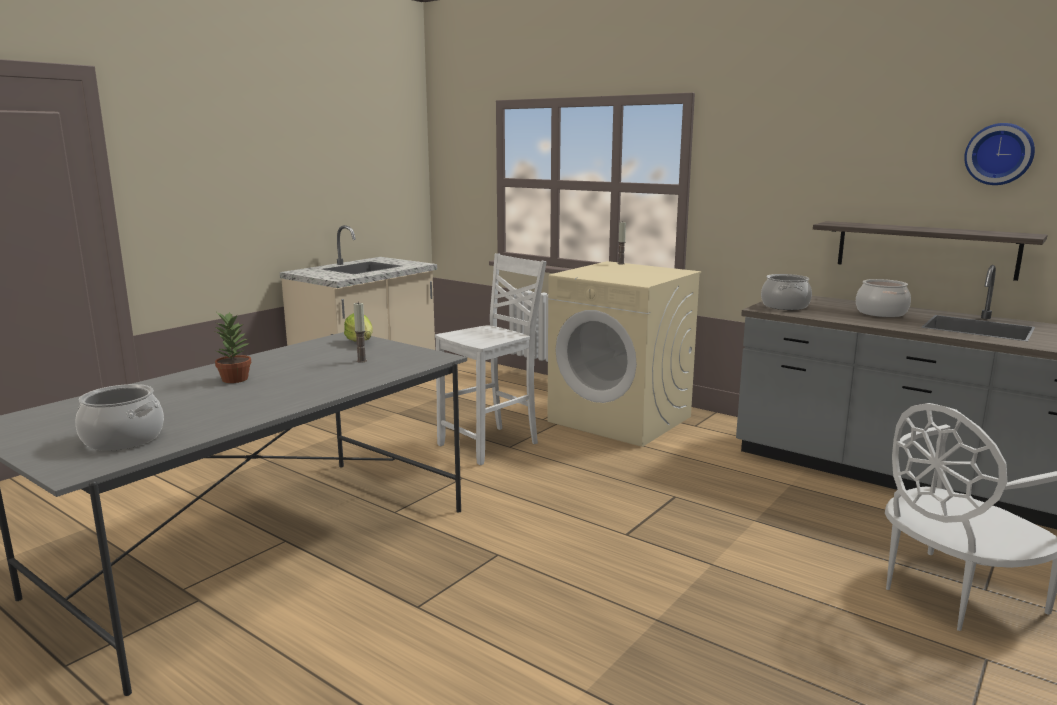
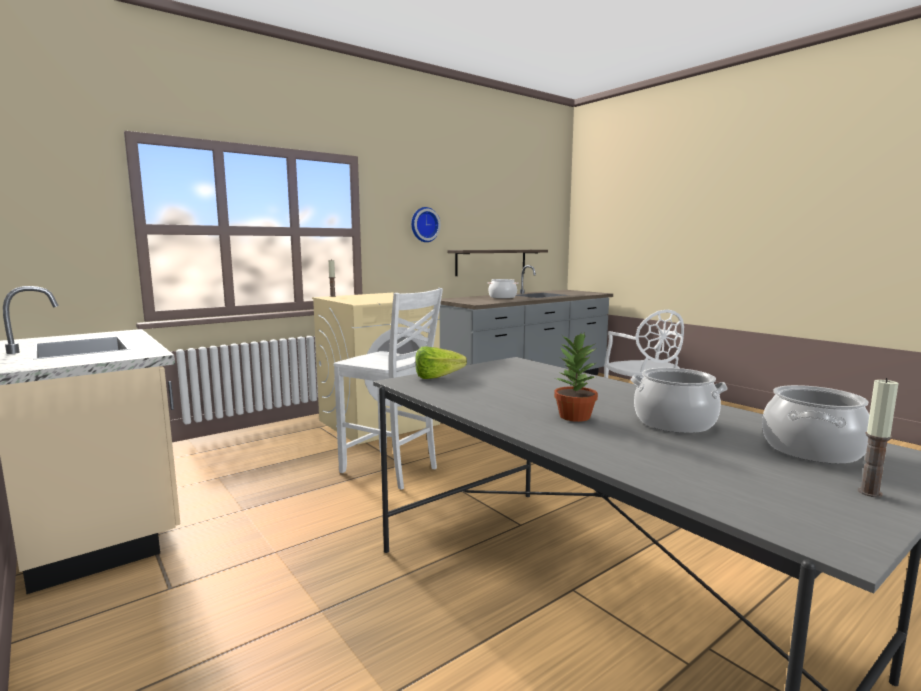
camera: 75 degrees left, 5 degrees down
candle [353,302,367,363] -> candle moved to [858,378,899,498]
white chair [435,253,547,465] -> white chair turned 150 degrees clockwise [333,288,443,490]
cooking pot [761,274,812,310] -> cooking pot moved to [631,368,728,433]
wall clock [964,123,1035,185] -> wall clock moved to [411,207,441,242]

